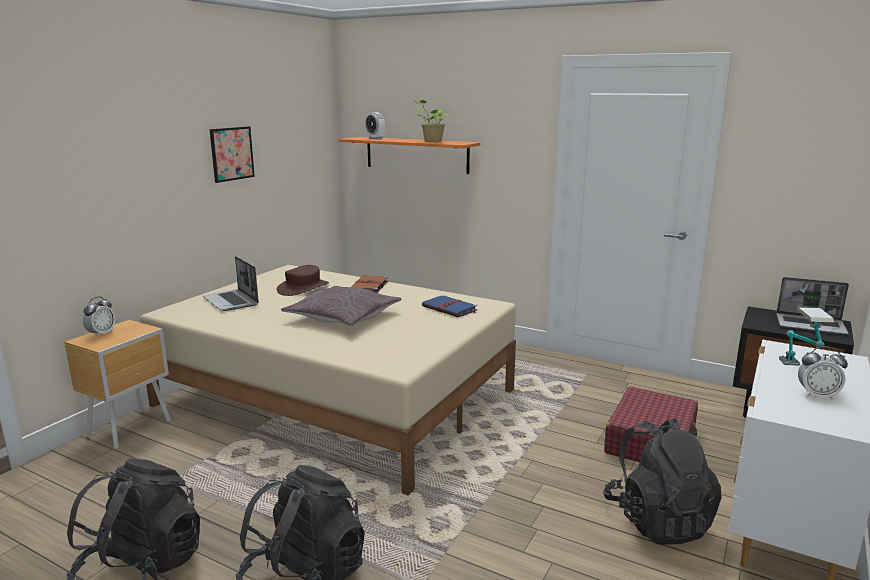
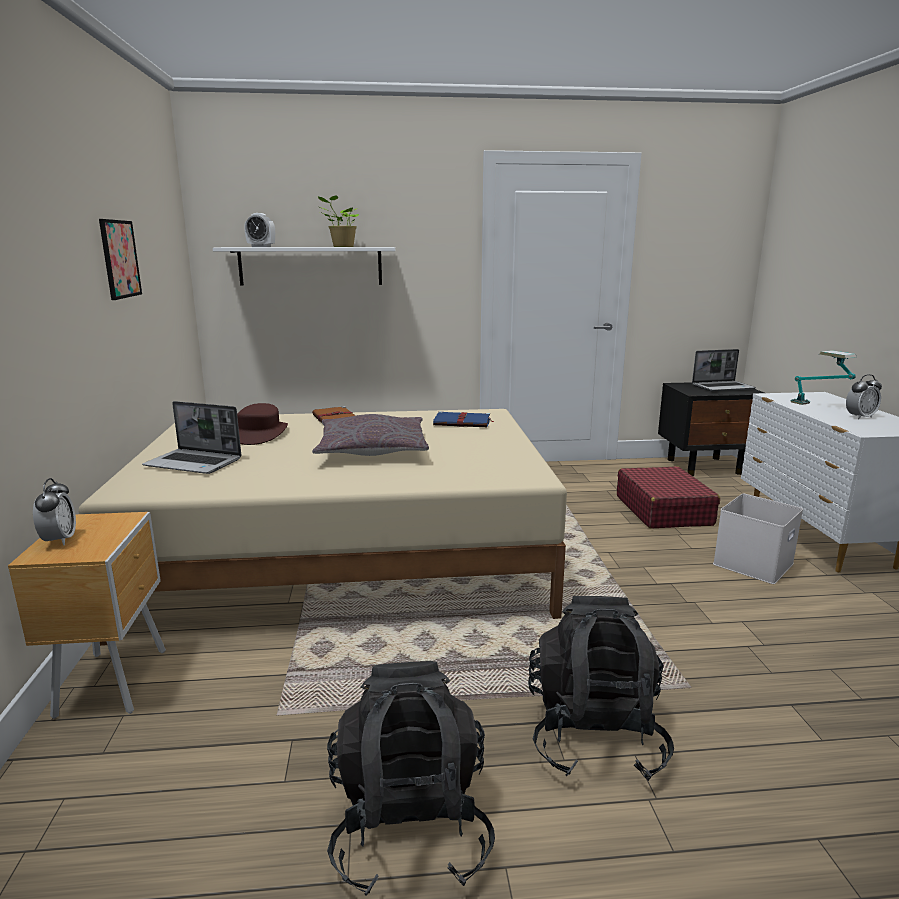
camera: 35 degrees left, 0 degrees up
orange shelf [339,137,481,174] -> white shelf [213,247,395,286]
black backpack [603,418,722,545] -> white storage box [713,494,803,584]

